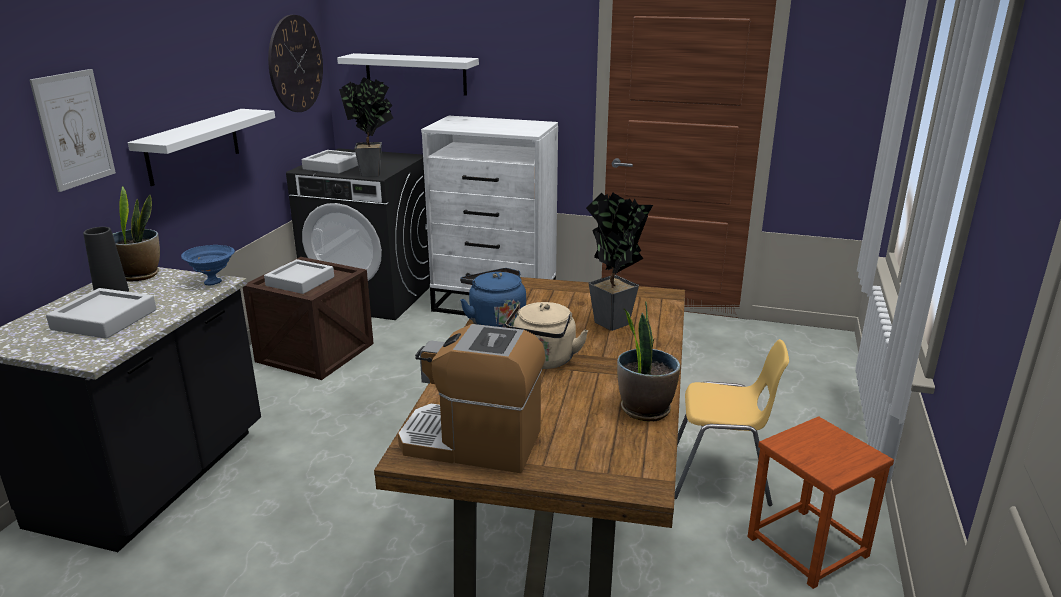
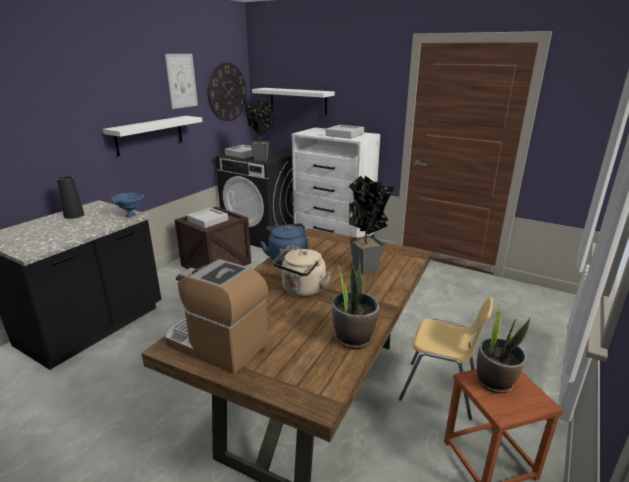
camera: 15 degrees right, 0 degrees up
picture [29,69,116,192] -> picture moved to [165,54,198,109]
grey tray [46,288,156,339] -> grey tray moved to [325,125,364,139]
potted plant [113,186,160,281] -> potted plant moved to [476,303,531,393]

